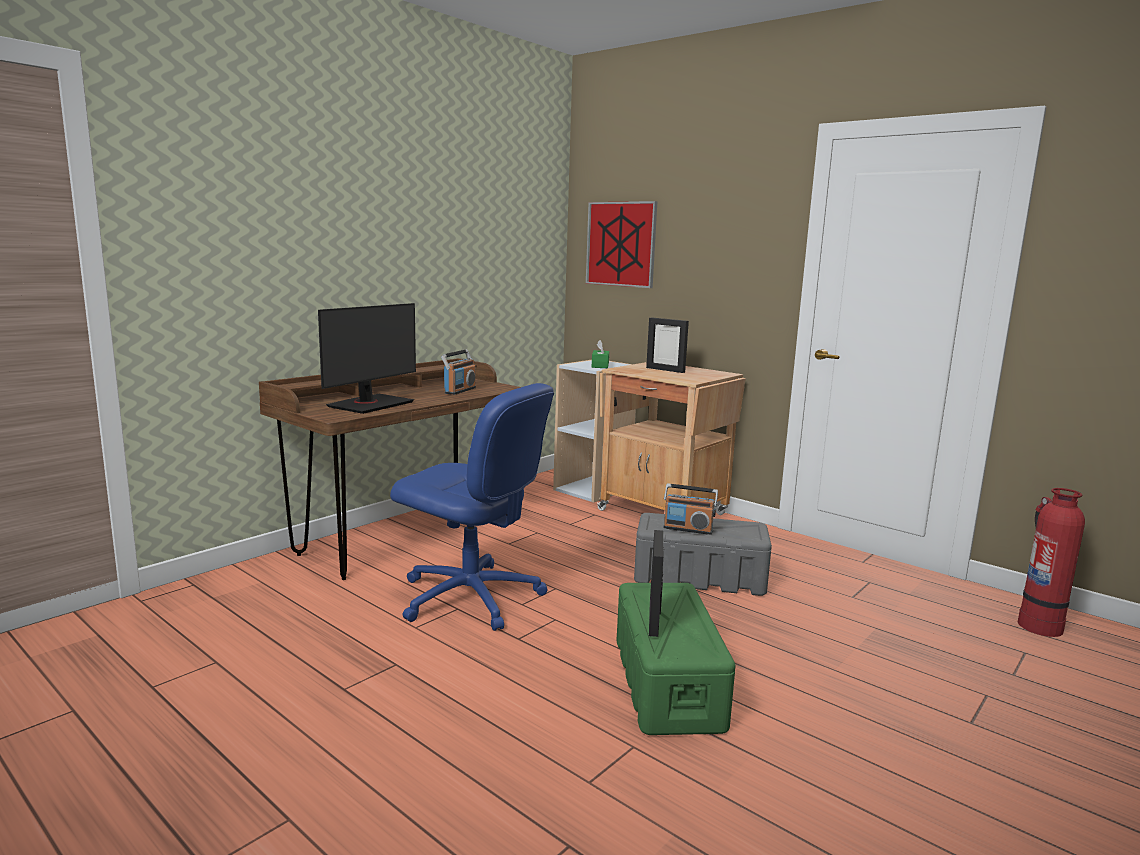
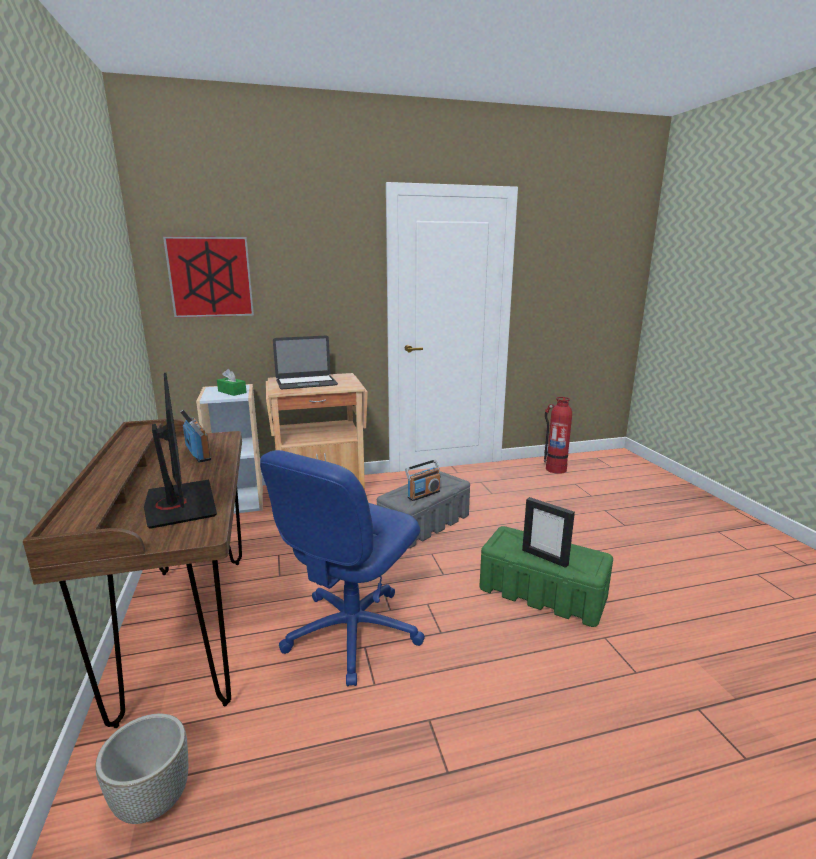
camera: 55 degrees left, 5 degrees up
blue office chair [390,383,554,631] -> blue office chair turned 150 degrees clockwise [260,450,425,686]
picture frame [646,317,689,373] -> laptop [273,336,338,389]
none -> grey planter [95,713,188,824]

